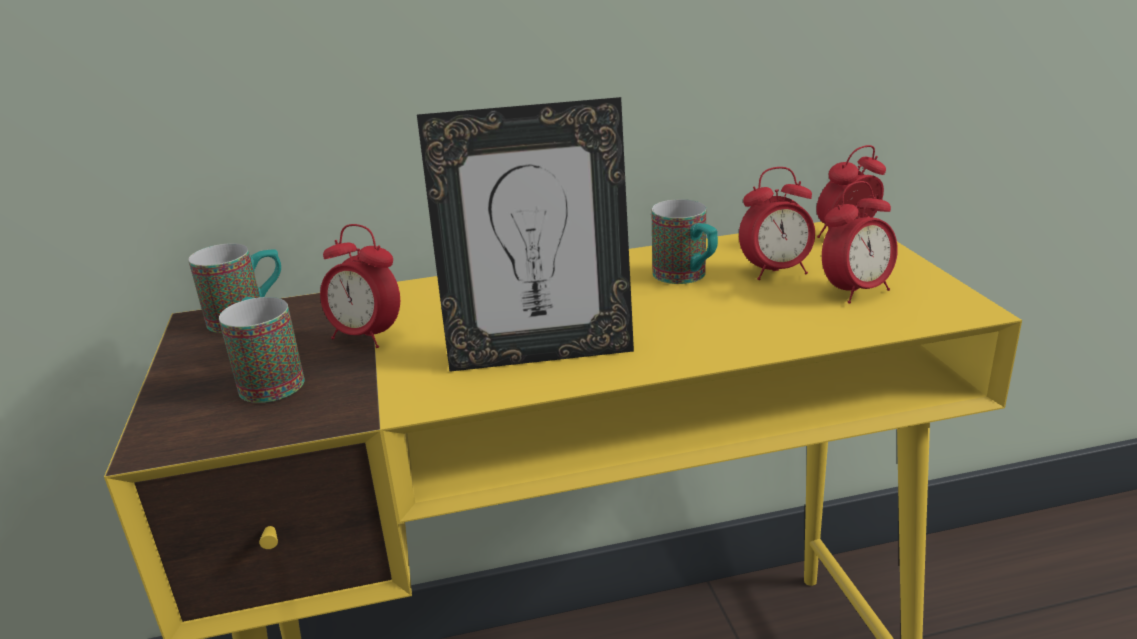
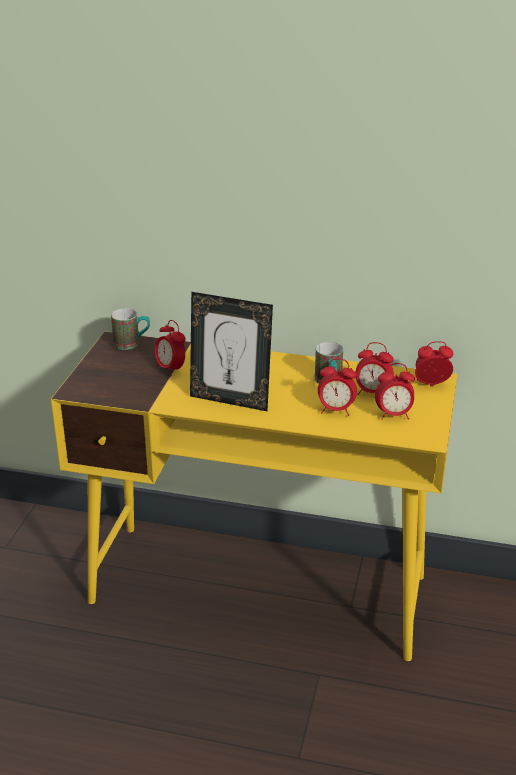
camera: 25 degrees right, 5 degrees up
mug [219,297,305,403] -> none
none -> alarm clock [318,358,357,416]

